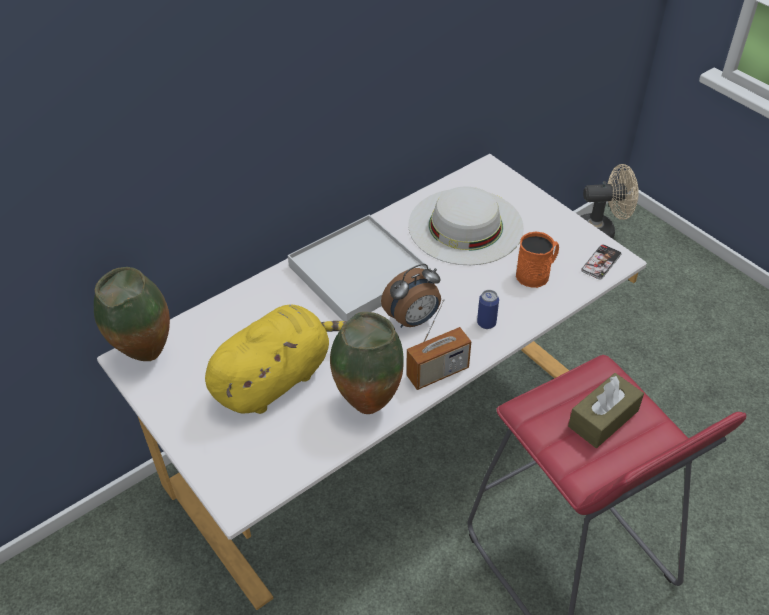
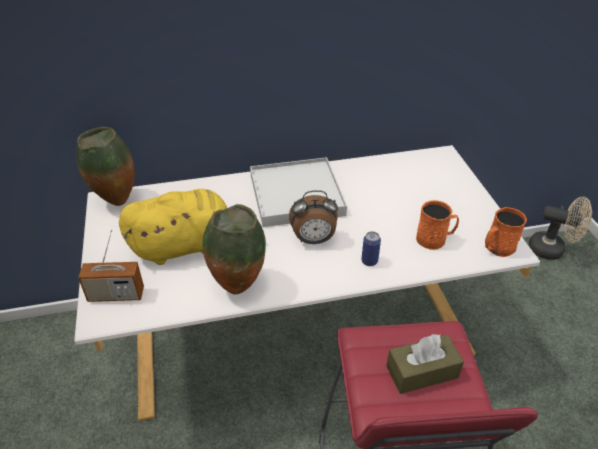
camera: 25 degrees right, 5 degrees down
radio [406,299,471,390] -> radio moved to [78,230,144,302]
white hat [408,187,524,265] -> none
phone [581,244,621,280] -> orange mug [485,207,527,257]

